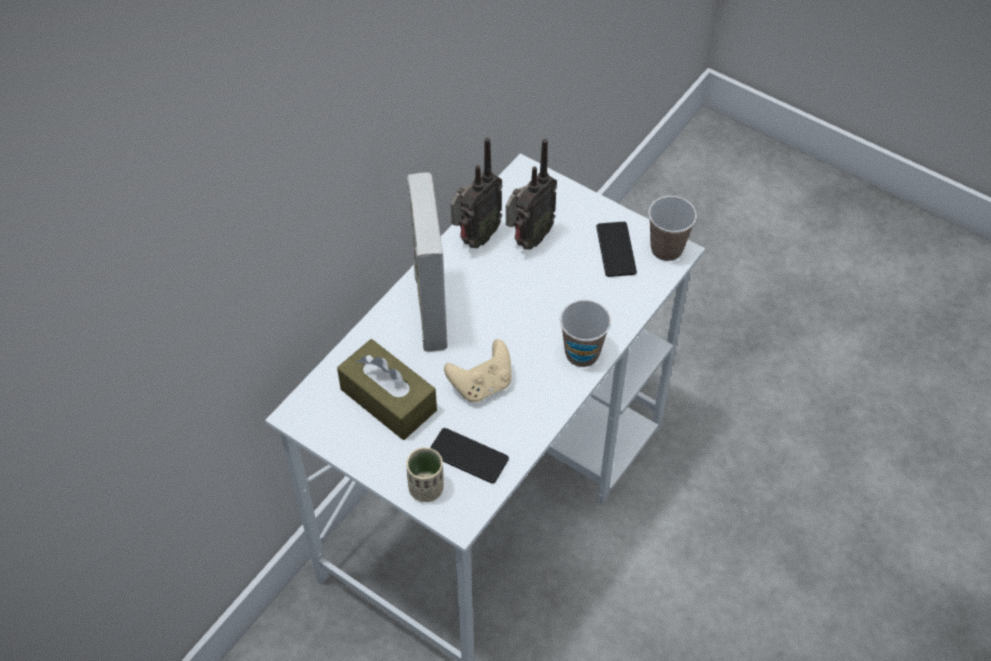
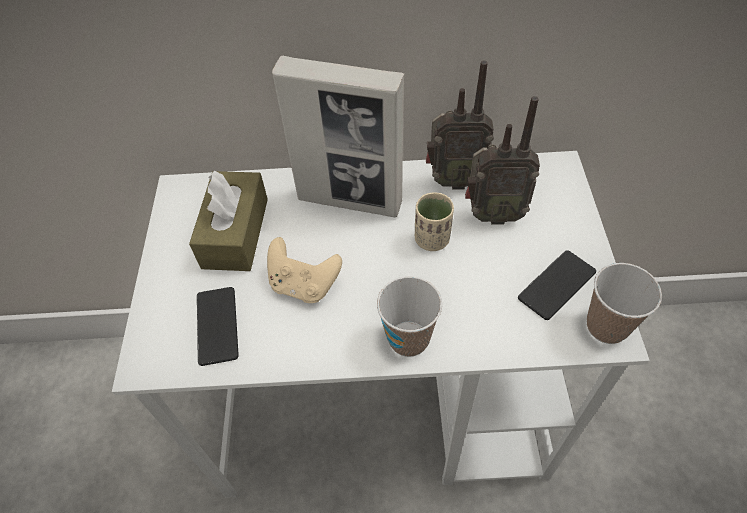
camera: 55 degrees right, 0 degrees up
beige cup [406,447,444,502] -> beige cup moved to [415,192,454,251]
picture frame [407,172,448,352] -> picture frame turned 60 degrees clockwise [272,56,404,217]

